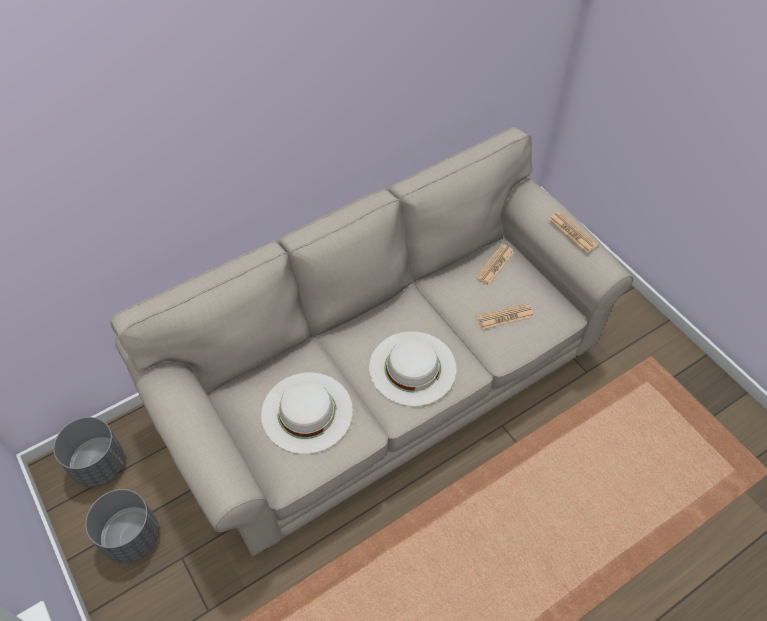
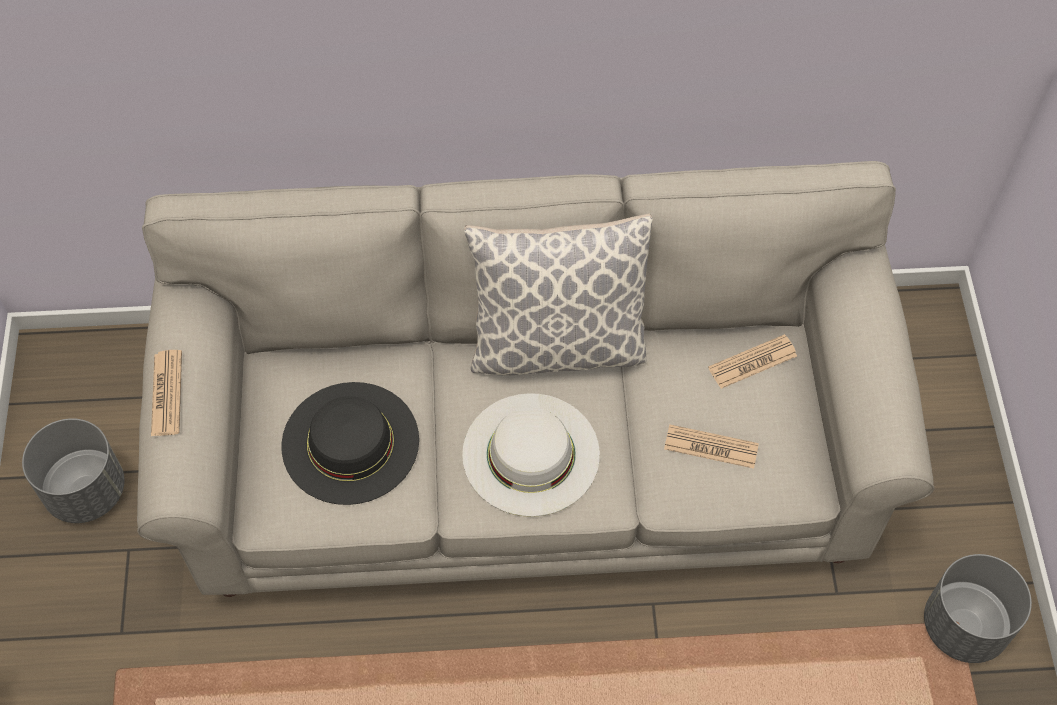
camera: 30 degrees right, 5 degrees up
grey planter [53,417,124,487] -> grey planter moved to [924,554,1032,663]
white hat [261,373,353,454] -> black hat [281,382,419,505]
newspaper [548,211,599,253] -> newspaper moved to [151,350,182,436]
none -> pillow [464,214,652,376]

